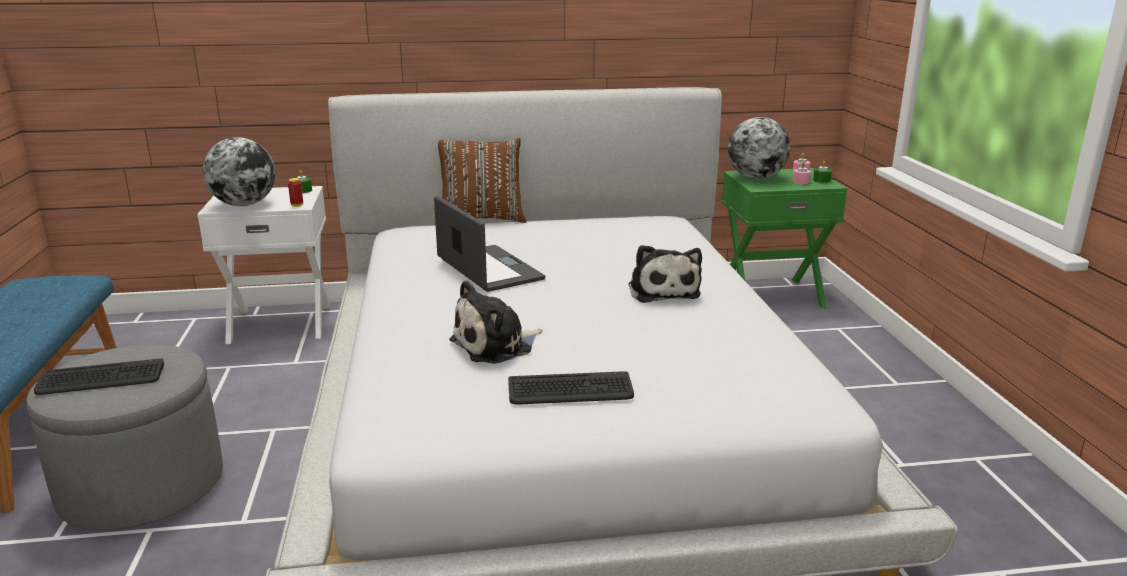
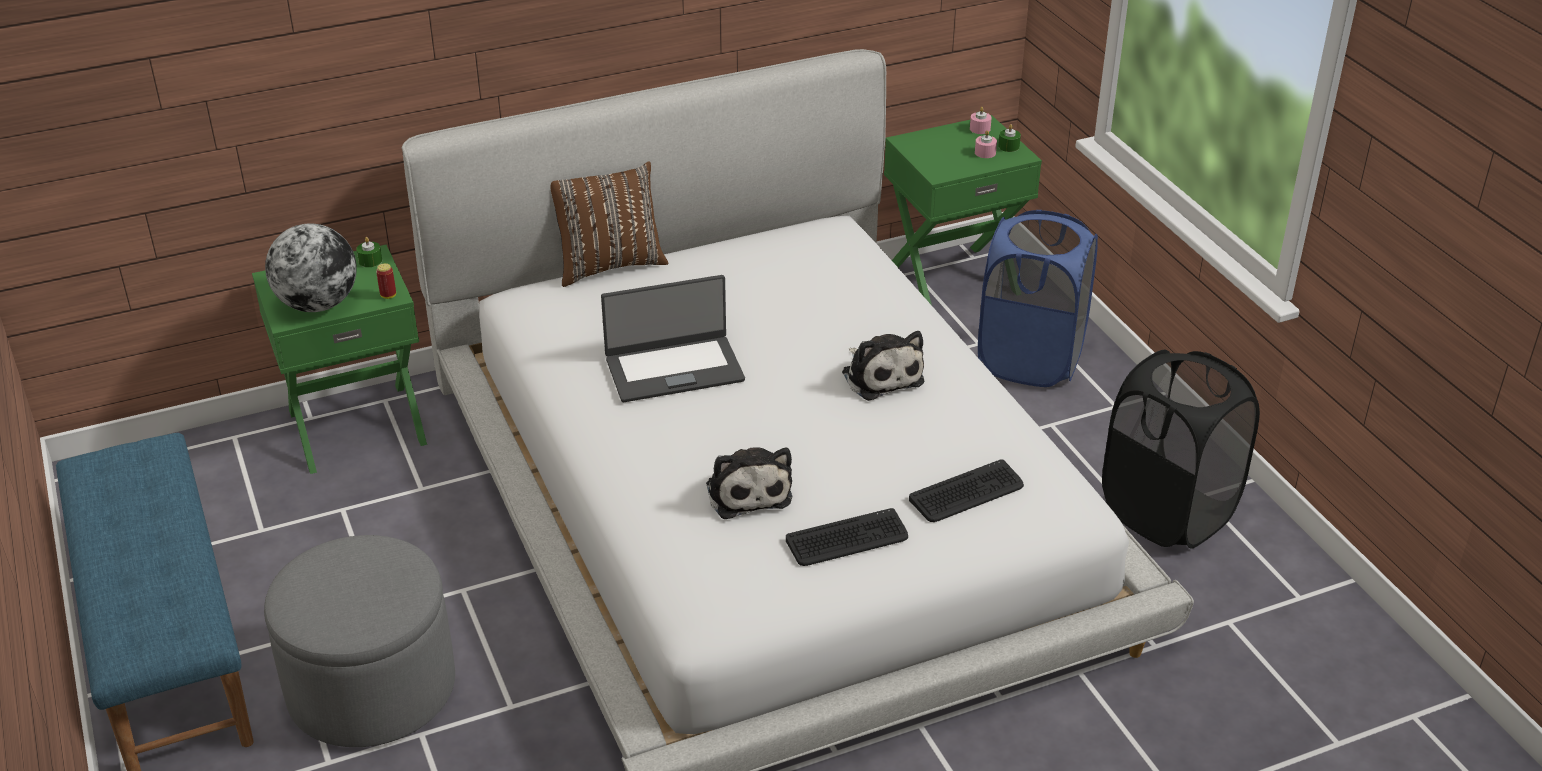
camera: 15 degrees left, 15 degrees up
keyboard [34,358,164,395] -> keyboard moved to [909,459,1024,522]
white nightstand [197,186,330,344] -> green nightstand [252,245,427,474]
laptop [434,196,545,292] -> laptop turned 120 degrees clockwise [601,275,745,402]
plush toy [449,280,543,364] -> plush toy turned 60 degrees counterclockwise [706,447,792,519]
globe [728,117,790,179] -> none
none -> blue laundry basket [978,210,1098,387]
none -> black laundry basket [1102,350,1260,549]

